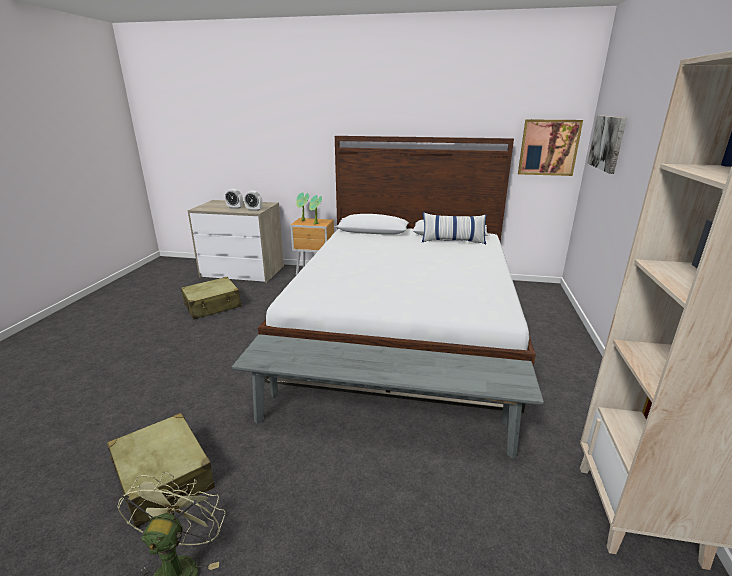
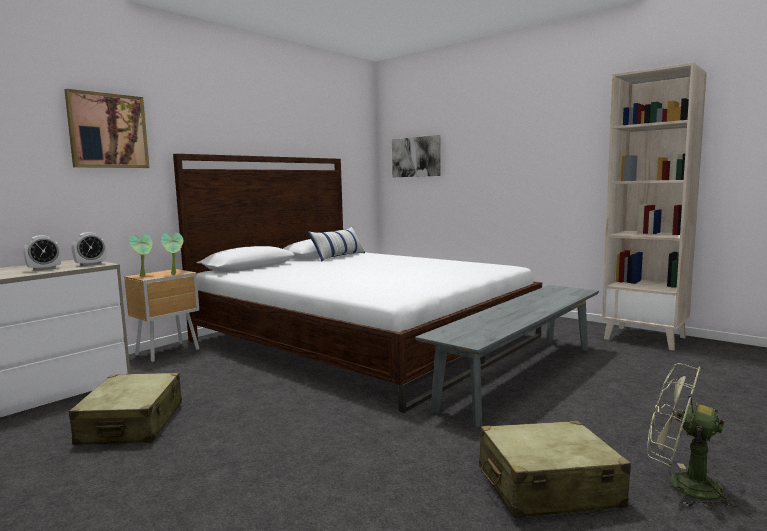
camera: 60 degrees left, 15 degrees down
picture [518,119,583,176] -> picture moved to [64,89,150,168]

